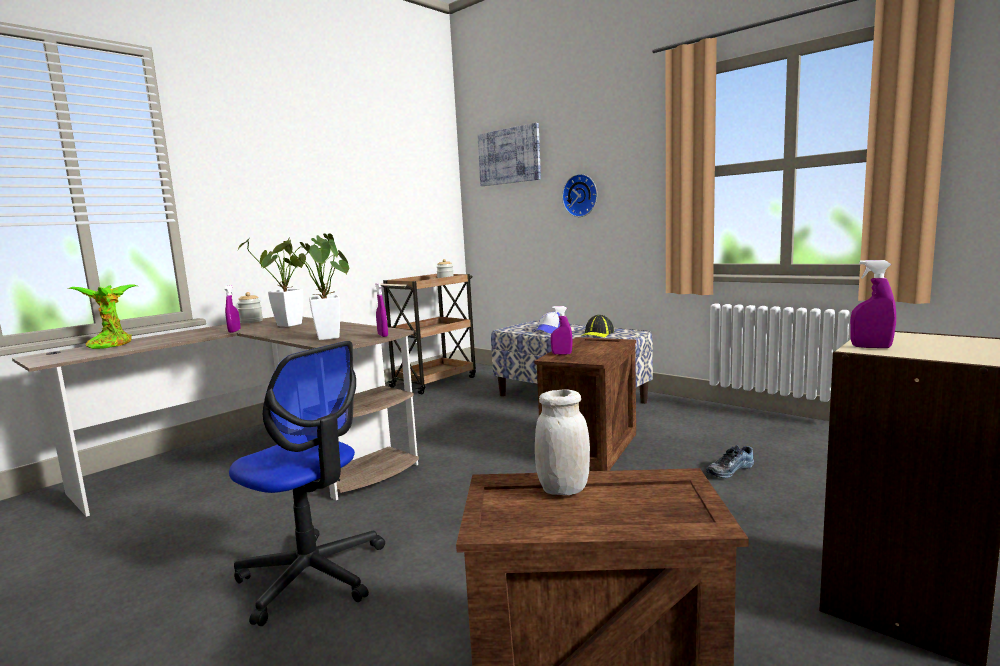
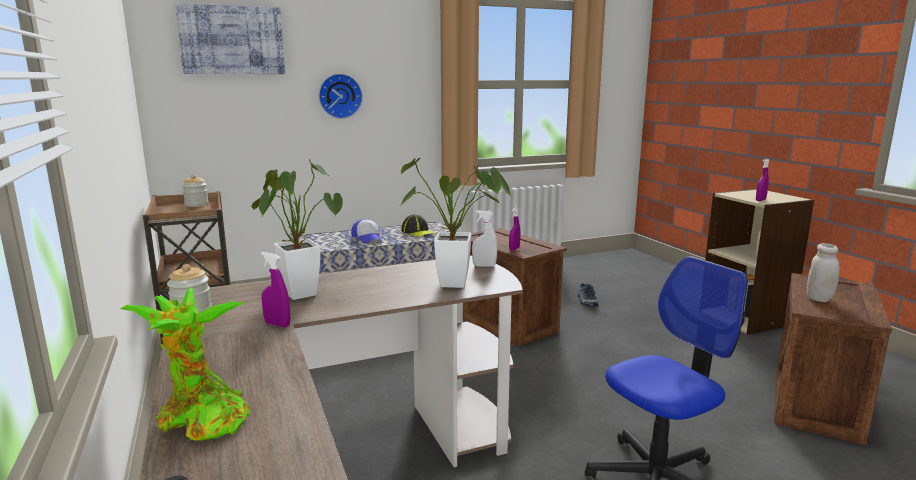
camera: 65 degrees left, 5 degrees up
purple spray bottle [375,283,388,337] -> white spray bottle [472,210,497,267]

